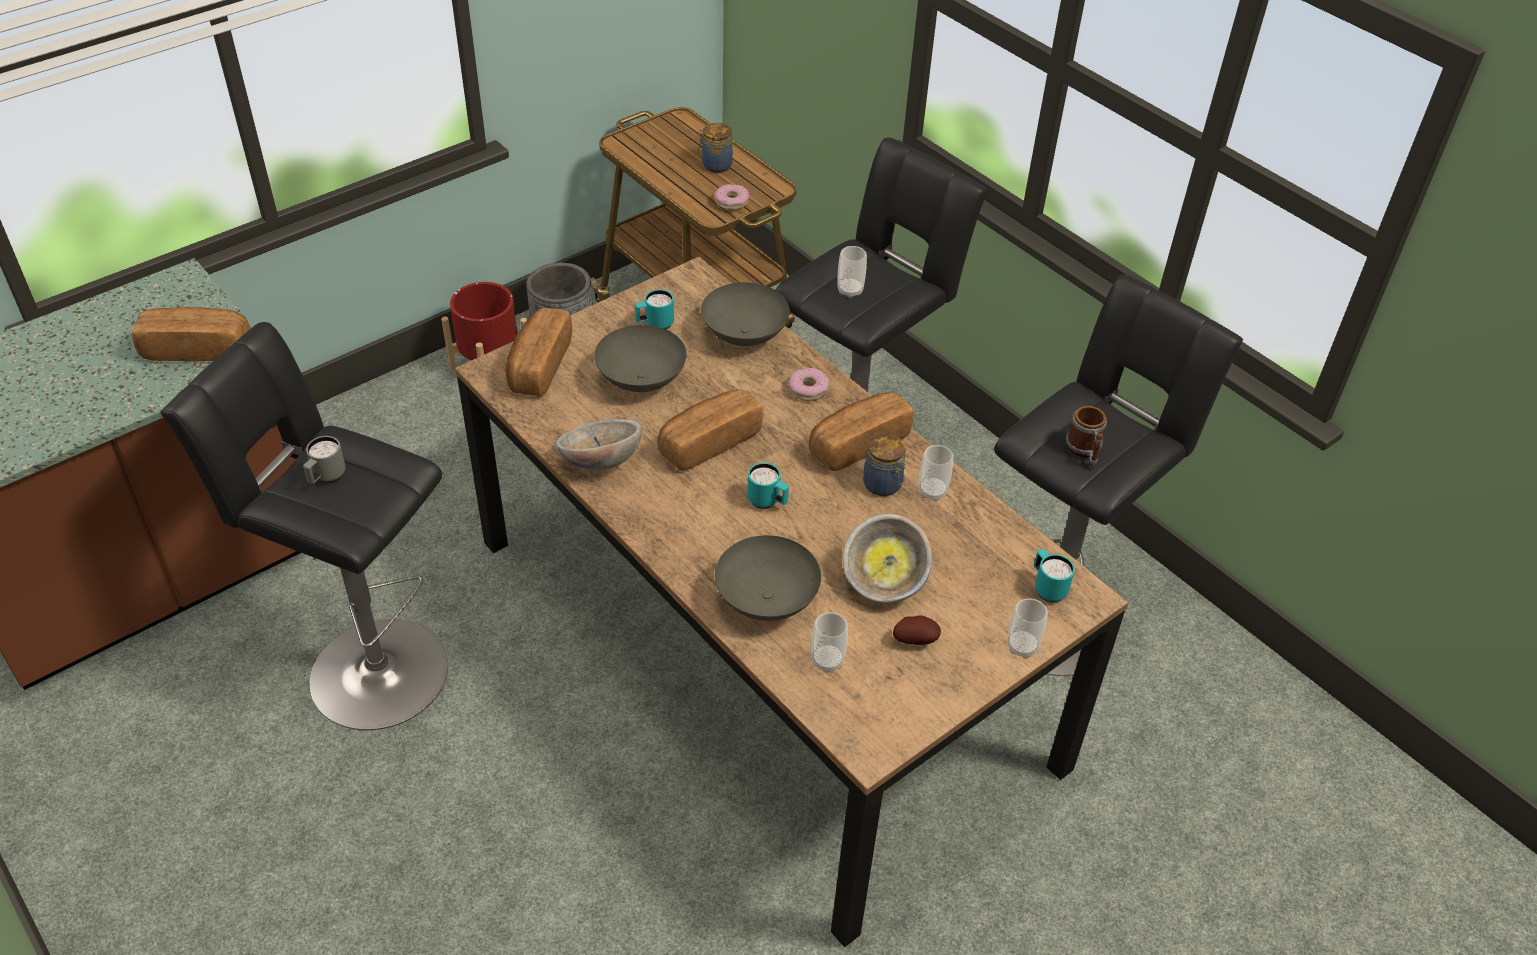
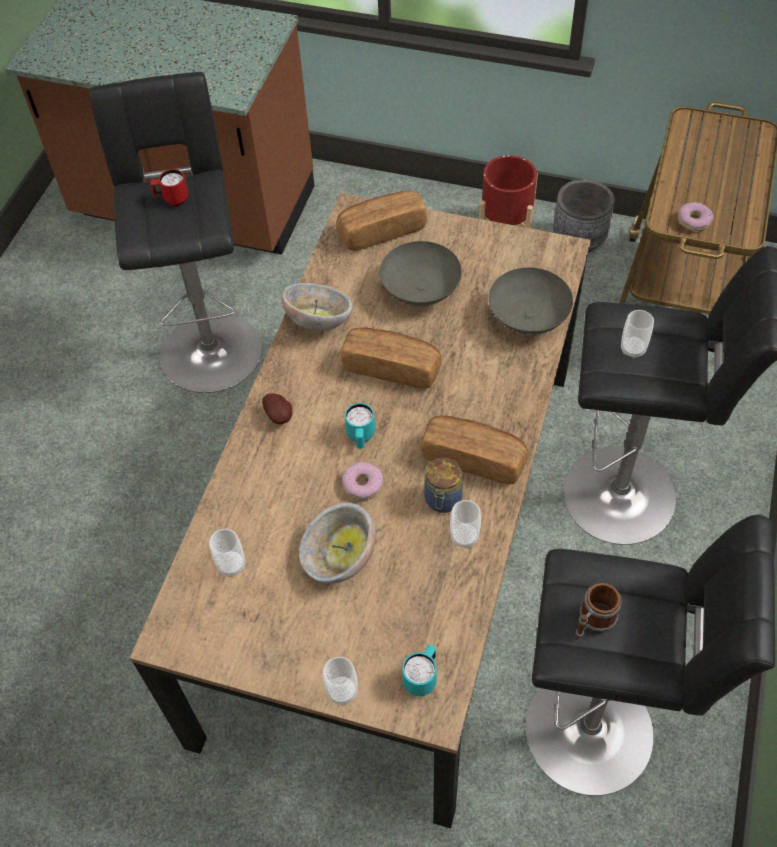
camera: 60 degrees right, 10 degrees up
bread [131,307,250,362] -> none
grey mug [303,436,346,484] -> red mug [150,169,188,206]
turquoise mug [635,289,674,329] -> none
jar [698,123,733,173] -> none
grey bowl [715,535,821,621] -> none
donut [788,368,829,401] -> donut moved to [342,462,383,500]
potato [893,615,941,645] -> potato moved to [262,393,292,424]

